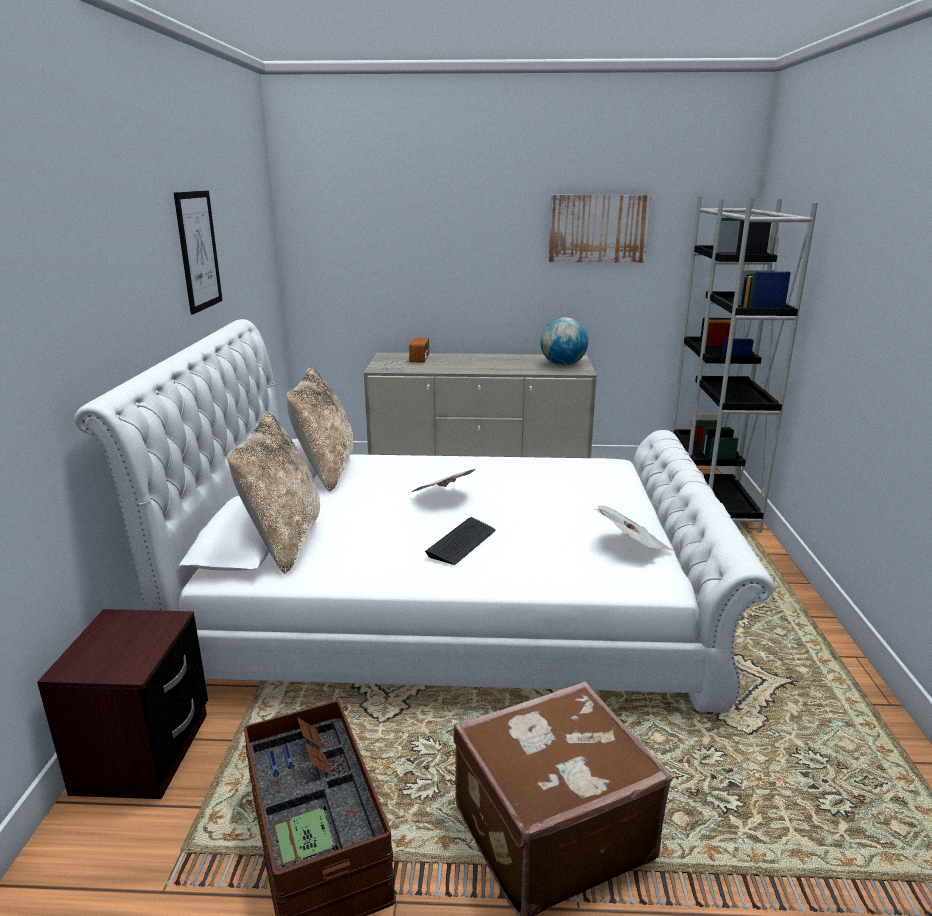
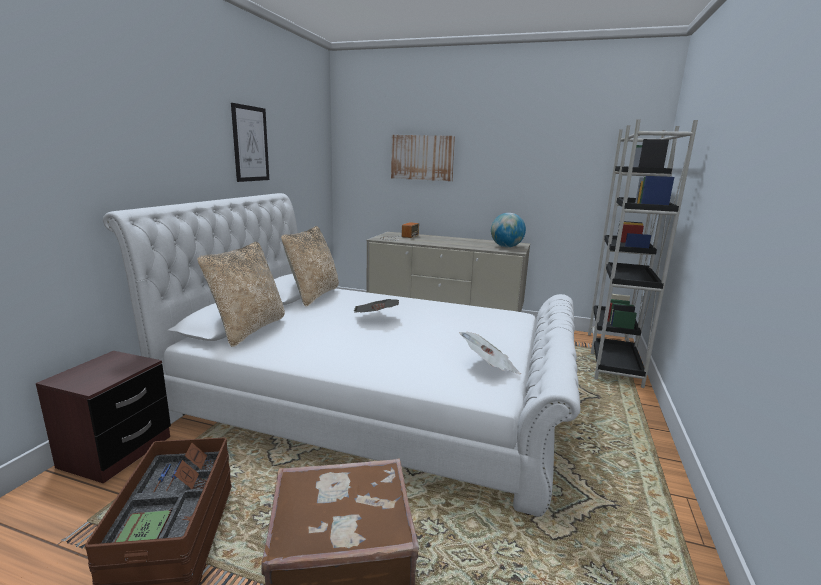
camera: 15 degrees right, 5 degrees down
keyboard [425,517,496,565] -> none
picture [549,195,651,263] -> picture moved to [391,135,455,181]

